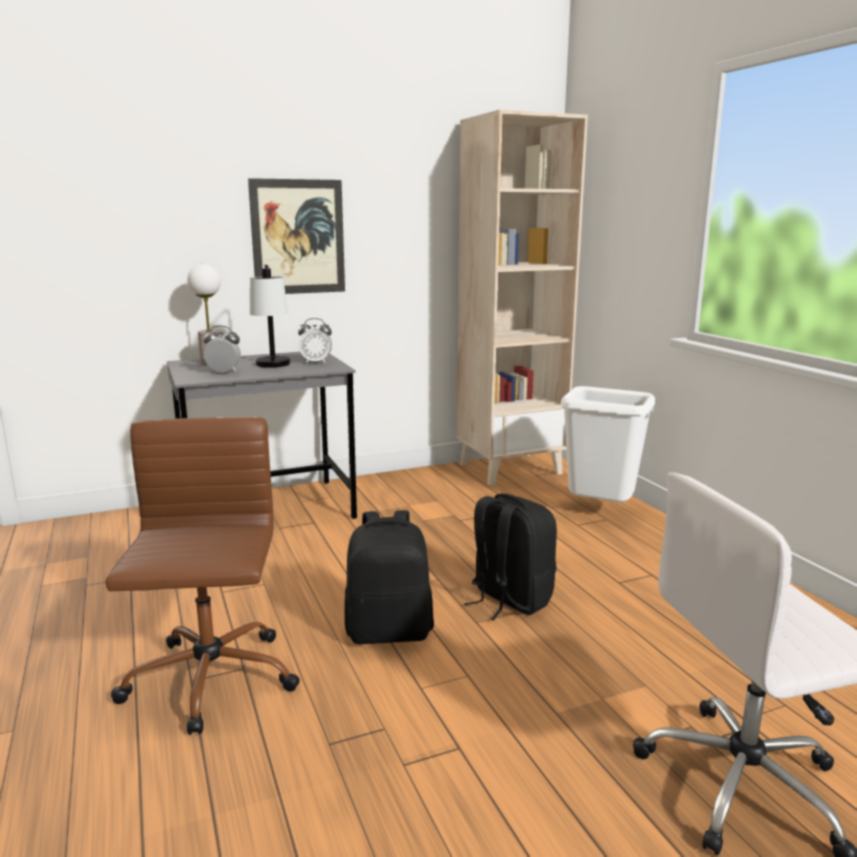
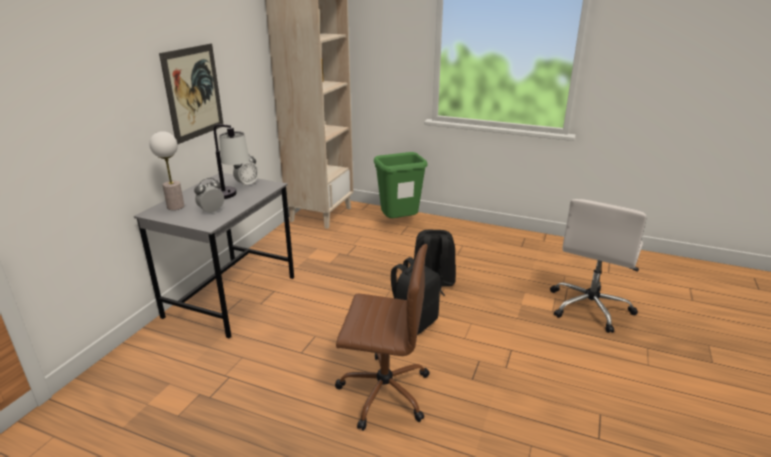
camera: 45 degrees left, 10 degrees up
brown office chair [105,417,300,735] -> brown office chair turned 150 degrees clockwise [335,244,429,431]
white trash can [561,386,655,502] -> green trash can [374,152,428,218]

